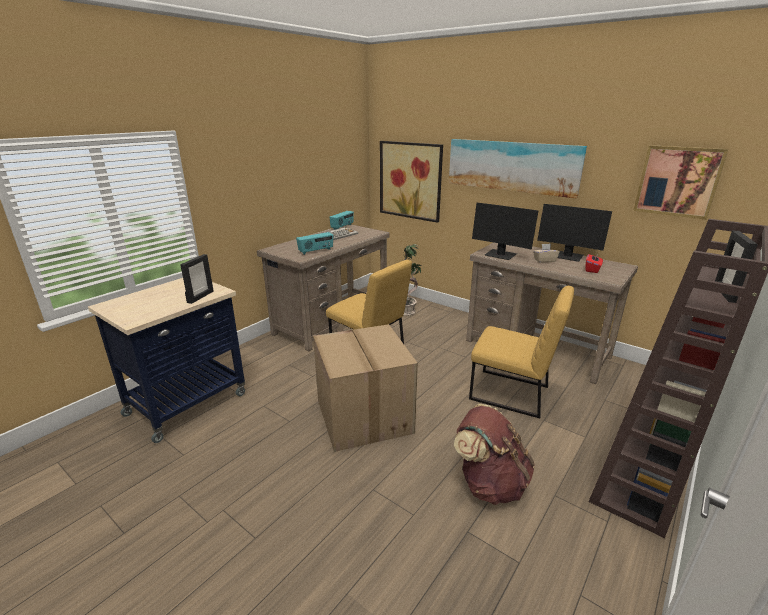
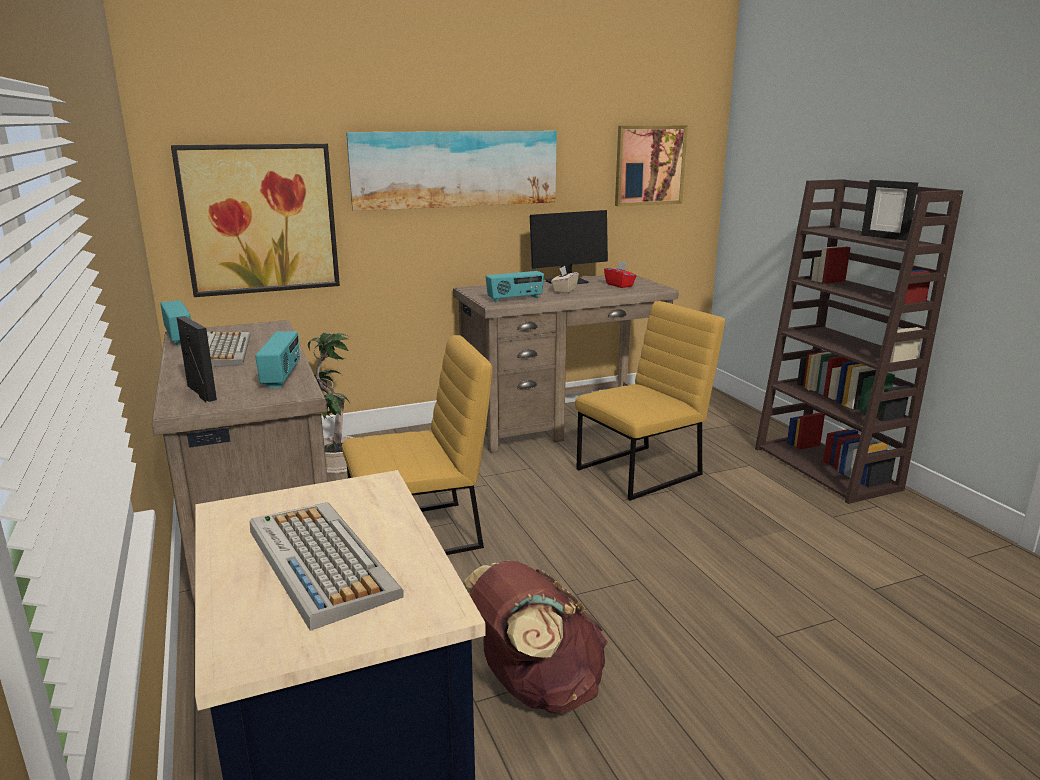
camera: 60 degrees left, 5 degrees down
picture frame [180,254,214,304] -> picture frame moved to [177,316,217,403]
cardboard box [313,324,418,452] -> none
brown backpack [454,404,535,505] -> brown backpack moved to [463,561,608,714]
monitor [472,203,538,260] -> radio [485,271,544,302]
none -> keyboard [250,502,404,631]

